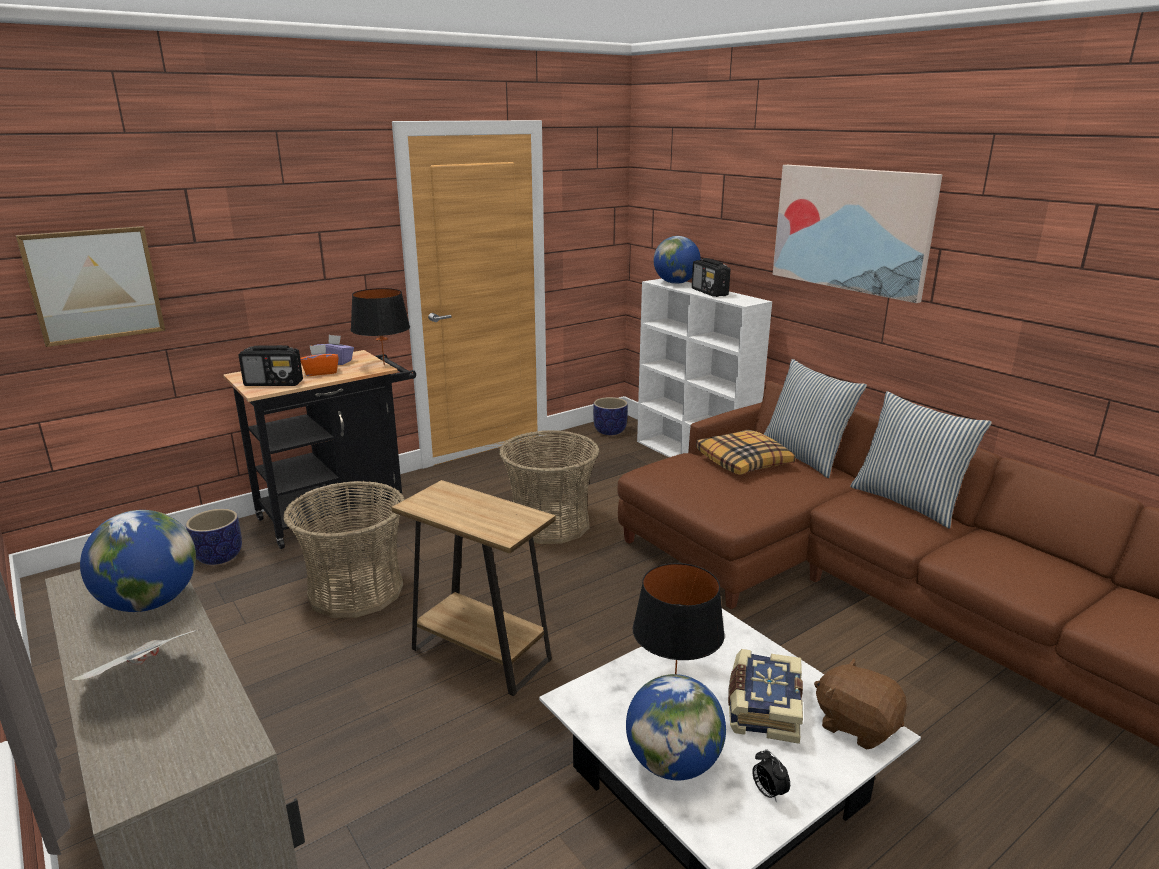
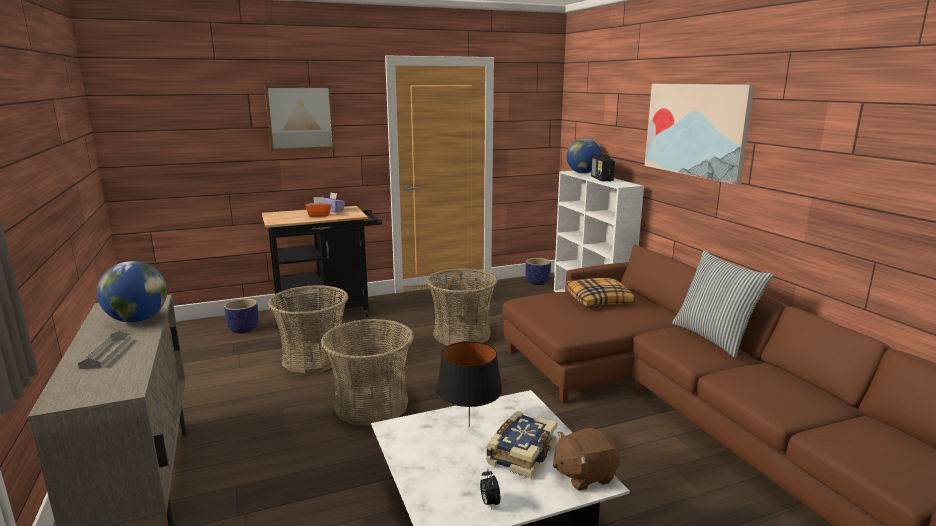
camera: 15 degrees right, 5 degrees down
picture [16,226,165,347] -> picture moved to [265,85,335,151]
newspaper [72,630,197,680] -> grey tray [78,330,131,369]
radio [238,345,303,386] -> none
black table lamp [351,288,410,365] -> none
brown side table [391,480,556,696] -> basket [321,319,414,426]
globe [626,674,726,780] -> none
pillow [764,359,867,478] -> none
brown plush toy [814,658,907,749] -> brown plush toy turned 75 degrees counterclockwise [553,428,620,491]

